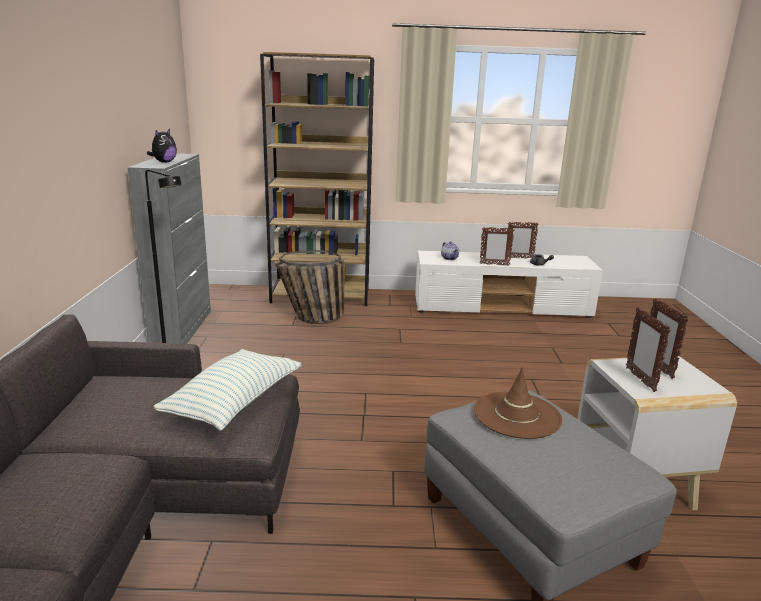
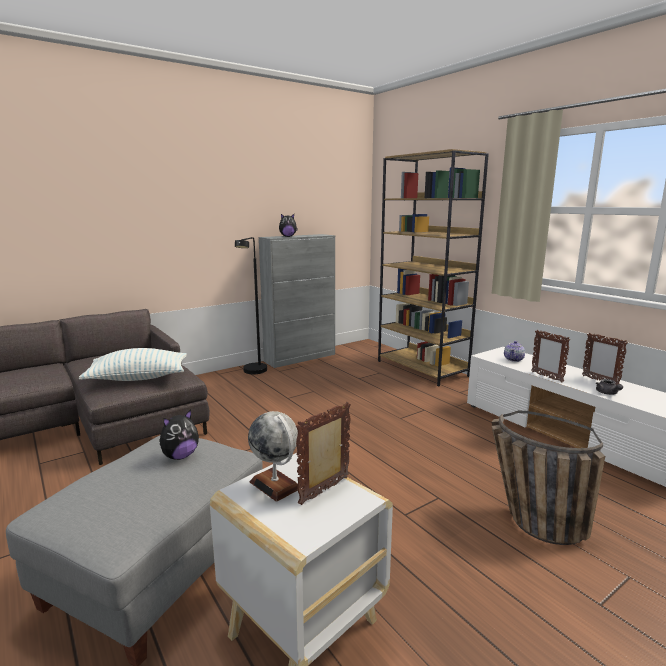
camera: 55 degrees right, 5 degrees down
basket [275,250,344,324] -> basket moved to [492,410,605,545]
brown hat [474,367,562,439] -> plush toy [159,410,199,460]
picture frame [626,307,671,392] -> globe [248,411,298,502]

